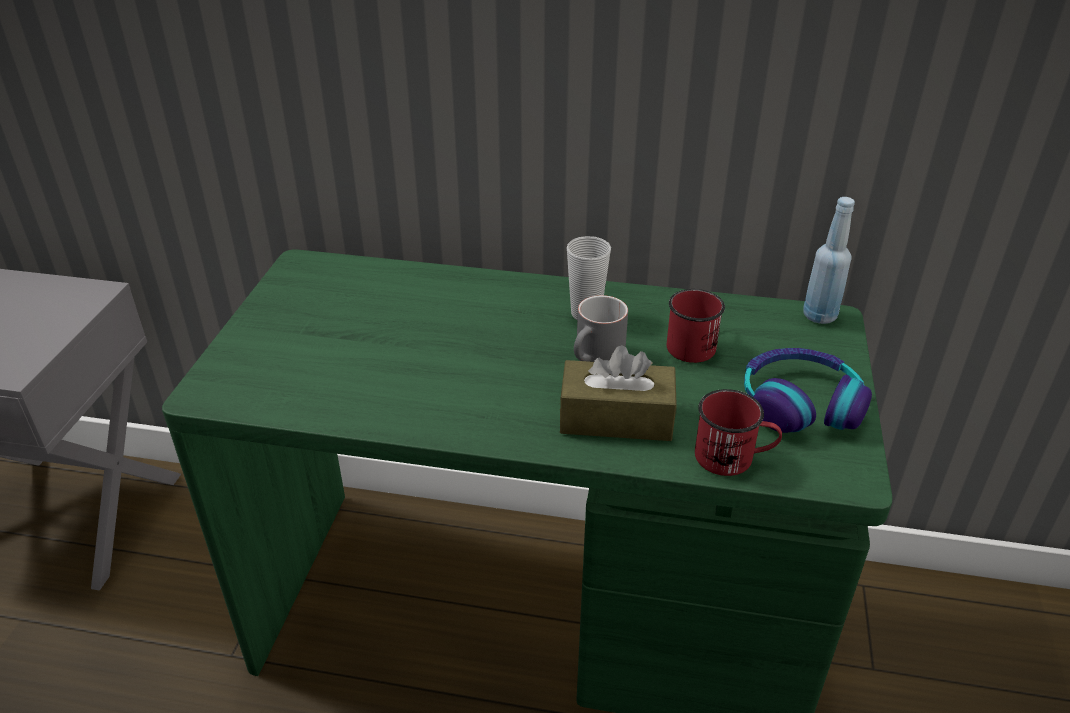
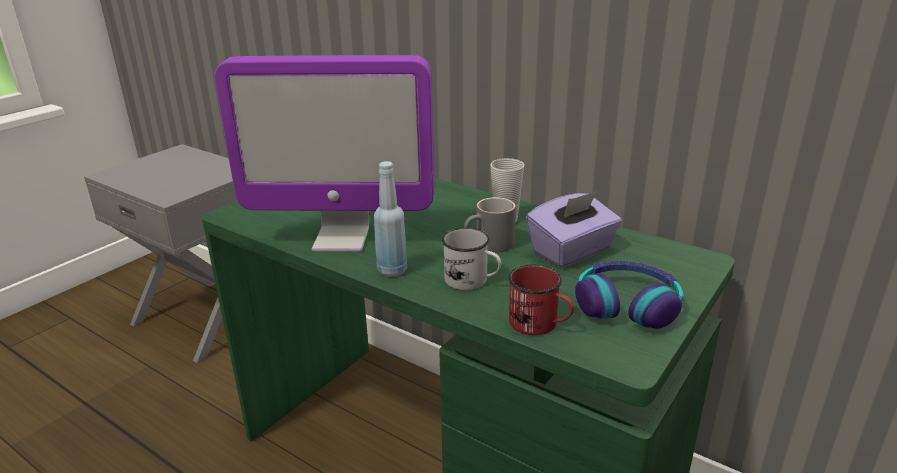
camera: 25 degrees right, 10 degrees down
brown tissue box [559,345,677,441] -> white mug [442,228,502,290]
red mug [667,289,725,363] -> purple tissue box [526,191,622,268]
blue bottle [803,197,855,324] -> blue bottle moved to [374,161,407,277]
none -> monitor [214,55,434,252]

